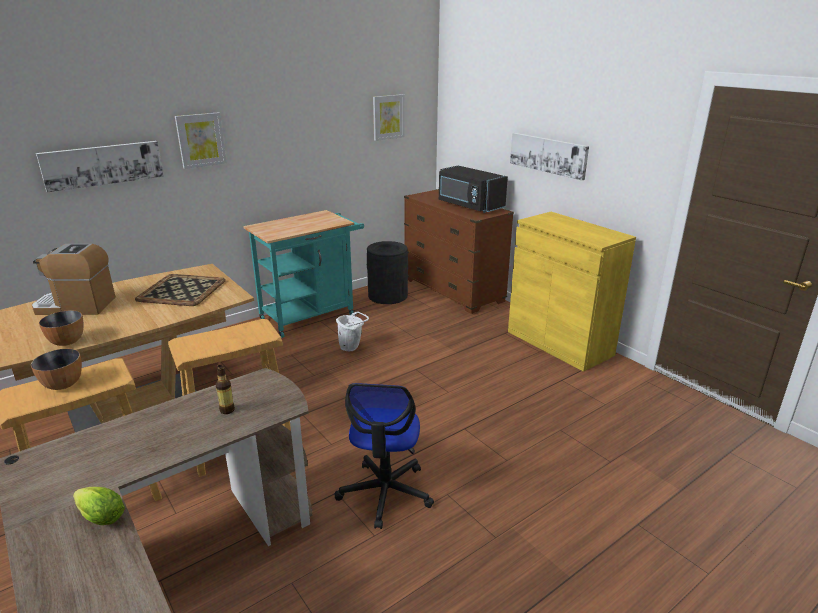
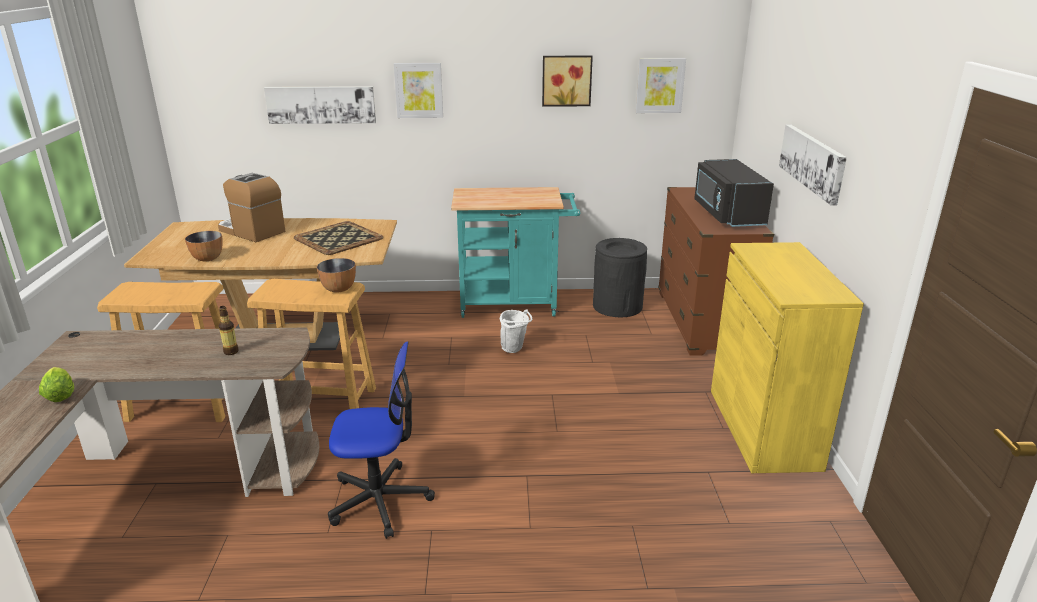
camera: 35 degrees right, 0 degrees up
bowl [31,349,82,390] -> bowl moved to [317,258,356,293]
office chair [334,383,434,529] -> office chair turned 135 degrees counterclockwise [328,341,435,539]
none -> picture [542,56,593,107]

